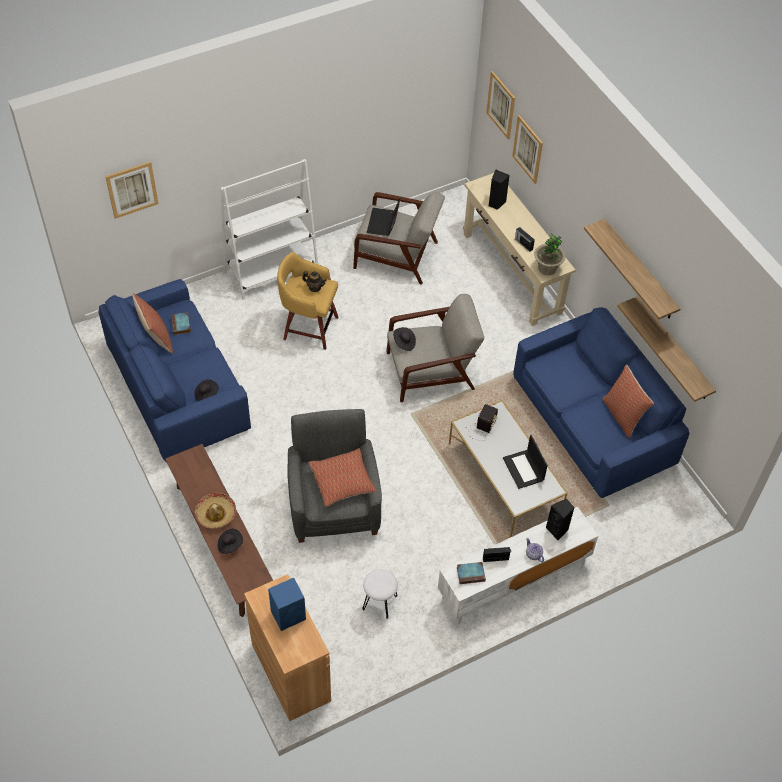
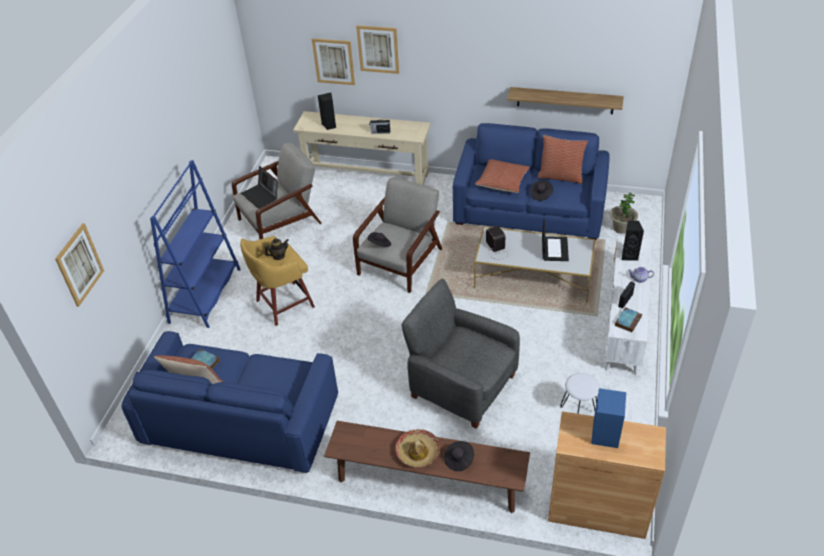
camera: 45 degrees left, 10 degrees down
black hat [195,379,219,401] -> black hat moved to [530,180,553,201]
white bookcase [221,159,319,300] -> blue bookcase [150,160,241,328]
pillow [309,448,377,507] -> pillow moved to [475,159,530,193]
picture [486,71,515,140] -> picture moved to [356,25,399,74]
laptop [503,435,548,489] -> laptop turned 105 degrees counterclockwise [542,219,569,261]
potted plant [534,233,566,276] -> potted plant moved to [609,193,638,234]
shelf [584,219,681,320] -> none

